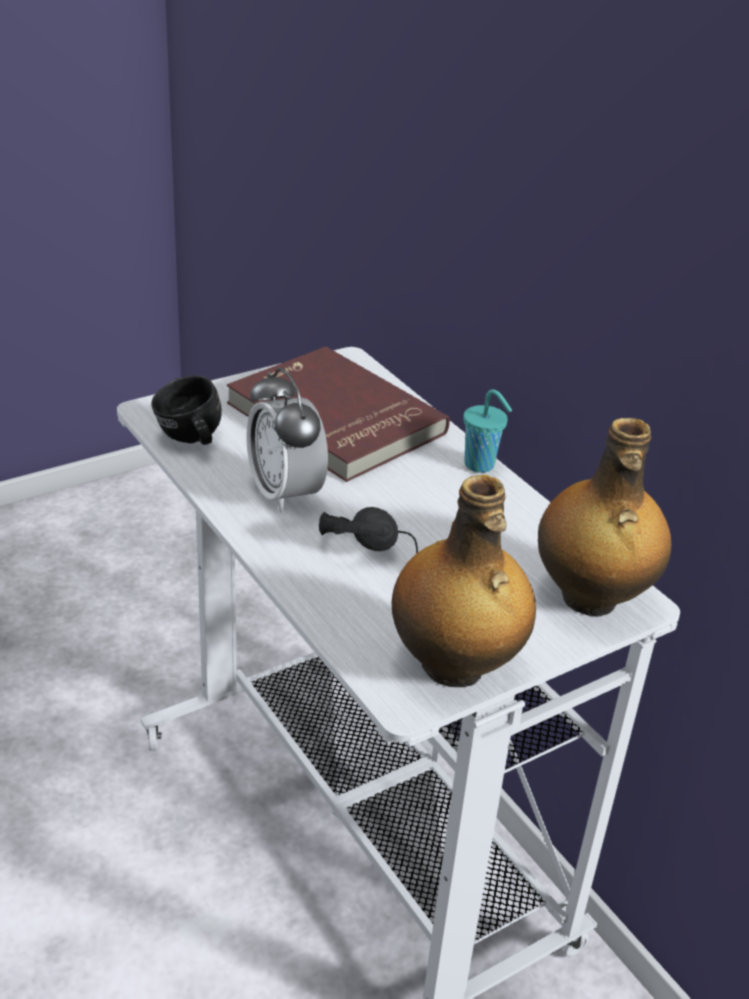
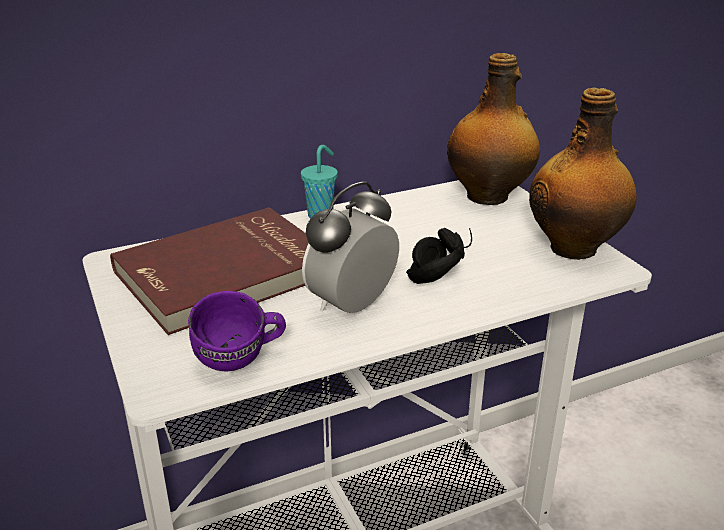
camera: 80 degrees left, 5 degrees down
black mug [151,376,222,445] -> purple mug [188,291,286,371]
alarm clock [246,368,328,513] -> alarm clock turned 150 degrees clockwise [302,182,399,313]

